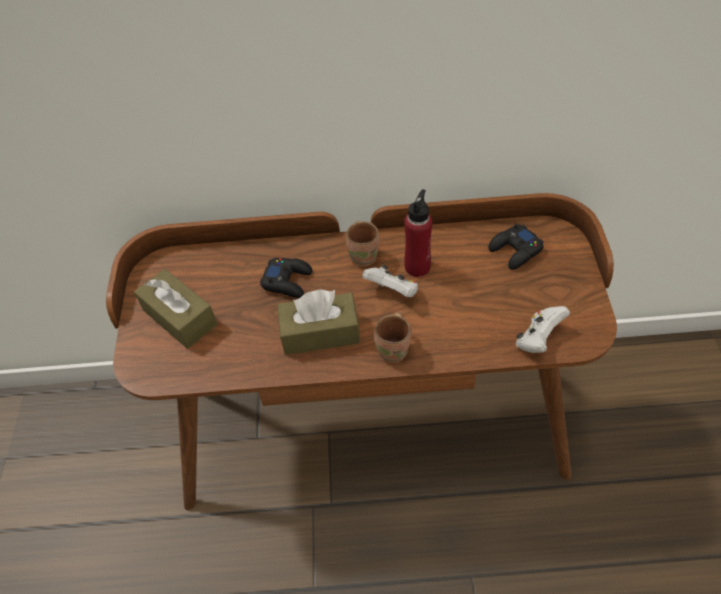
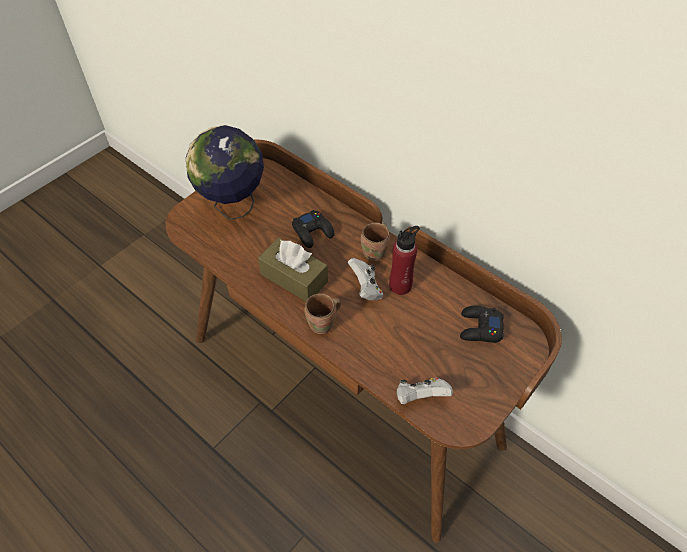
camera: 40 degrees right, 0 degrees up
brown tissue box [134,269,217,349] -> globe [186,125,264,220]

